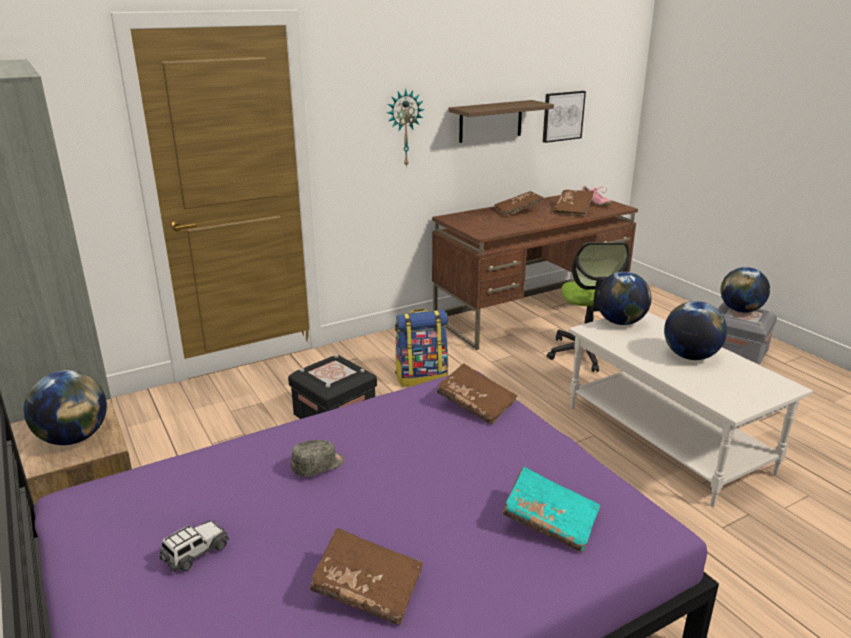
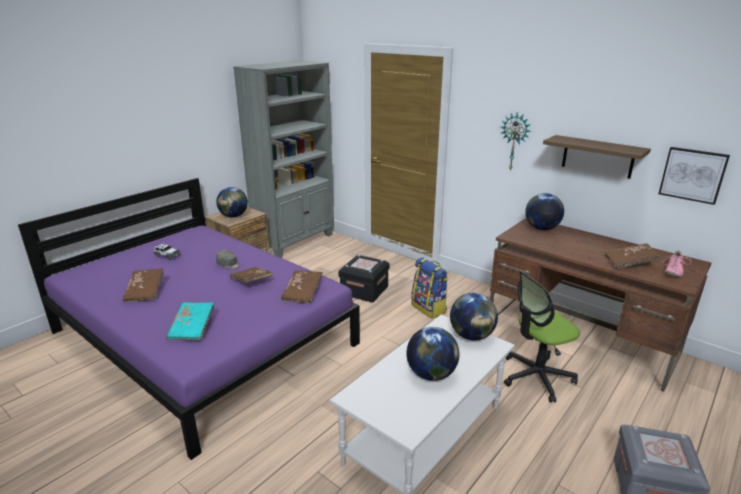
camera: 70 degrees right, 0 degrees up
brown book [494,191,544,216] -> brown book moved to [229,267,273,283]
globe [720,267,770,313] -> globe moved to [525,193,564,230]

